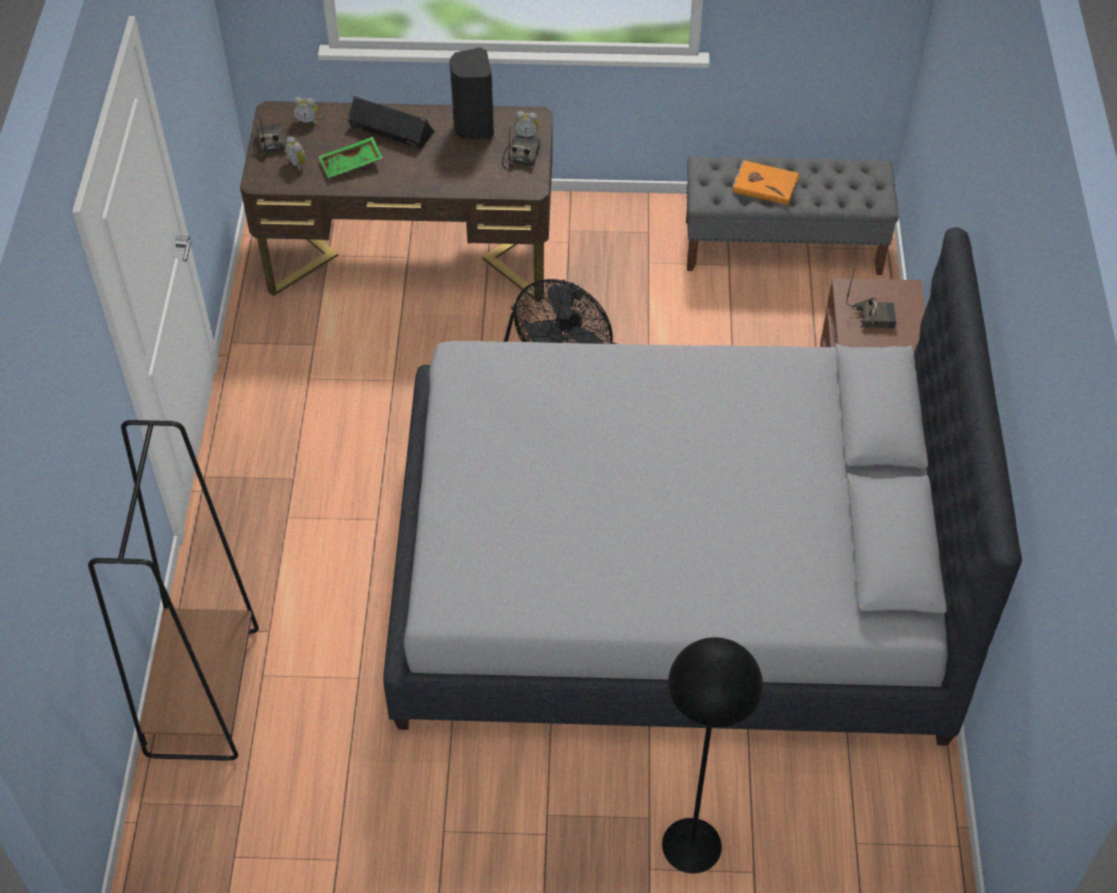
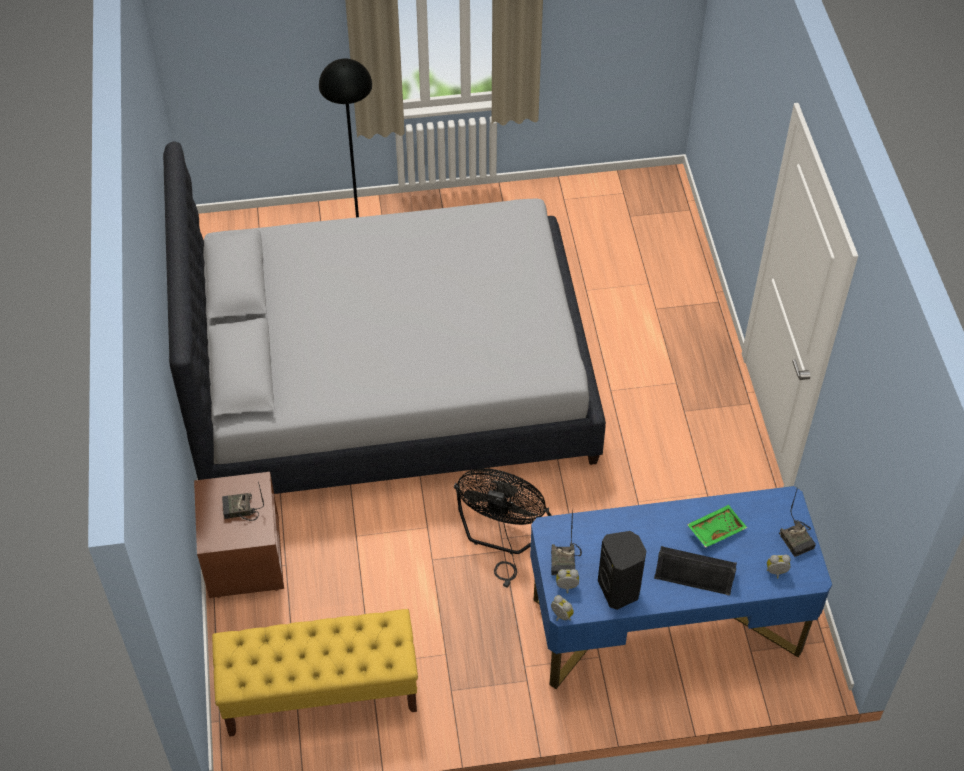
camera: 170 degrees right, 0 degrees up
clothes rack [88,420,259,761] -> none
brown desk [240,101,553,302] -> blue desk [530,486,832,689]
alarm clock [285,136,306,171] -> alarm clock moved to [551,595,574,621]
grey bench [686,157,899,275] -> yellow bench [212,609,418,737]
orange book [733,160,799,205] -> none

